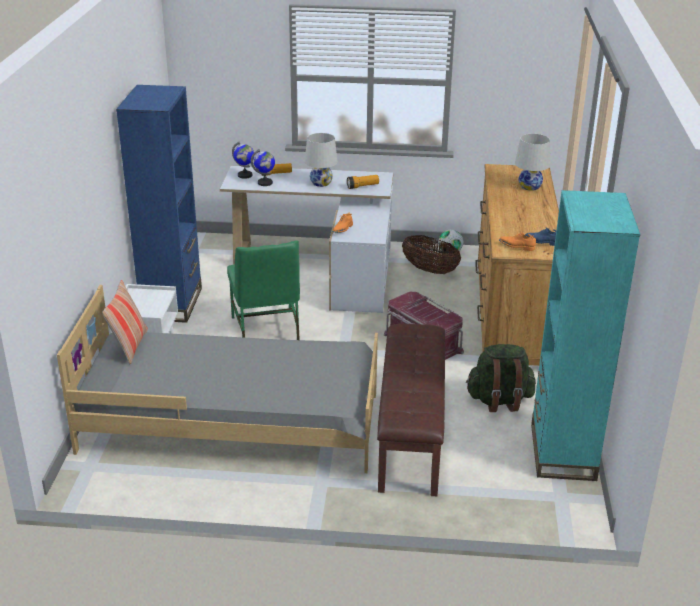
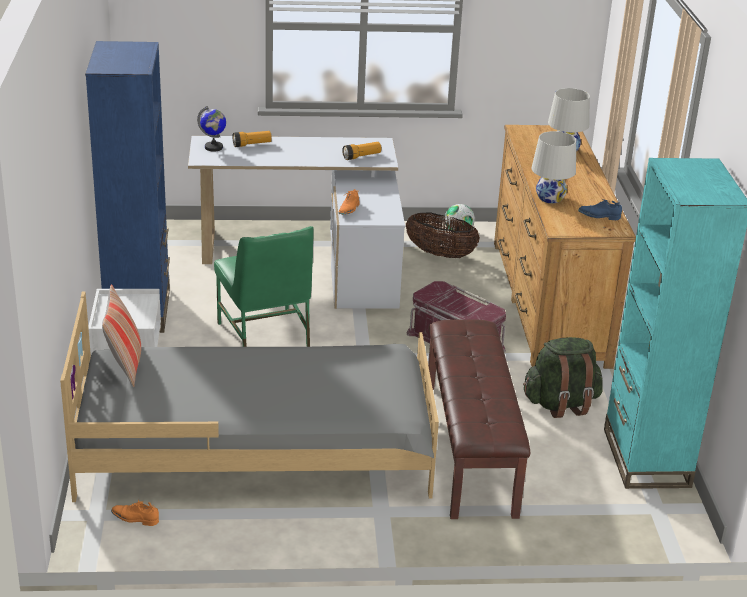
camera: 10 degrees left, 0 degrees up
globe [251,149,275,186] -> none
white table lamp [305,133,338,187] -> white table lamp moved to [532,131,576,203]
orange shoe [499,232,536,251] -> orange shoe moved to [111,500,159,526]

